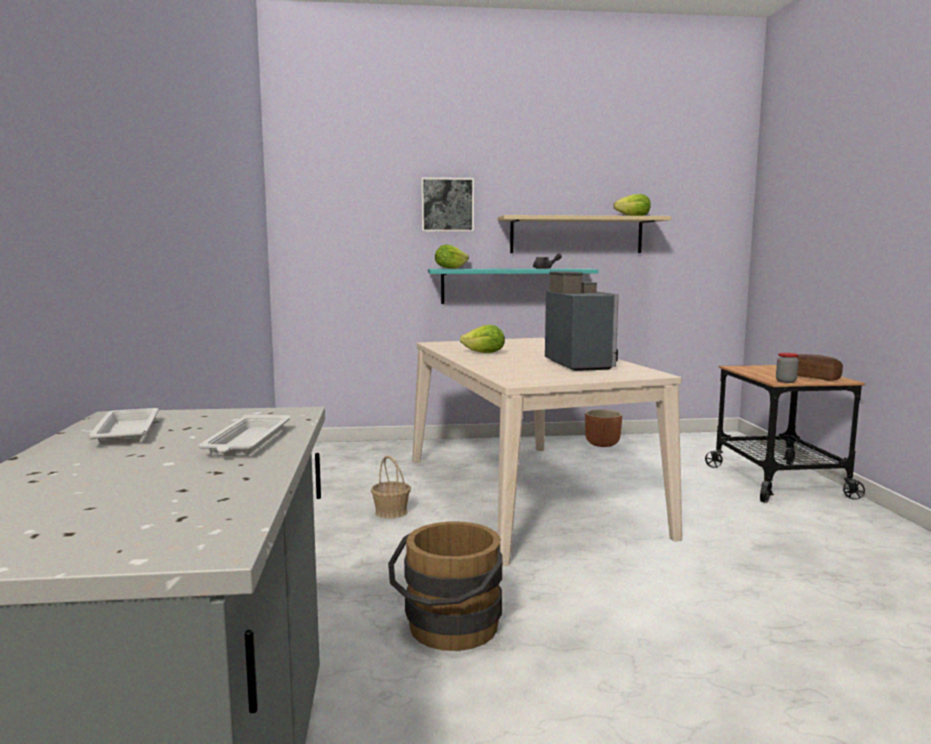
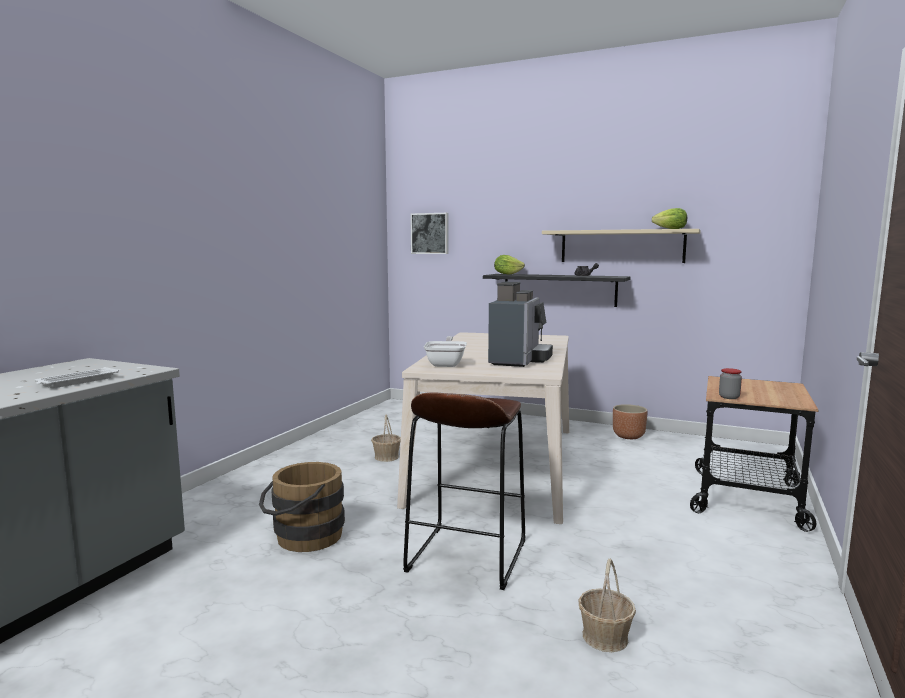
camera: 30 degrees right, 0 degrees up
white tray [88,408,159,445] -> none
picture [421,177,474,232] -> picture moved to [410,213,449,254]
turquoise shelf [428,268,599,304] -> black shelf [483,274,630,307]
lettuce [460,325,505,353] -> none
bread [797,354,843,381] -> none
none -> brown stool [403,392,525,590]
none -> frying pan [424,336,467,367]
none -> basket [578,559,636,652]

